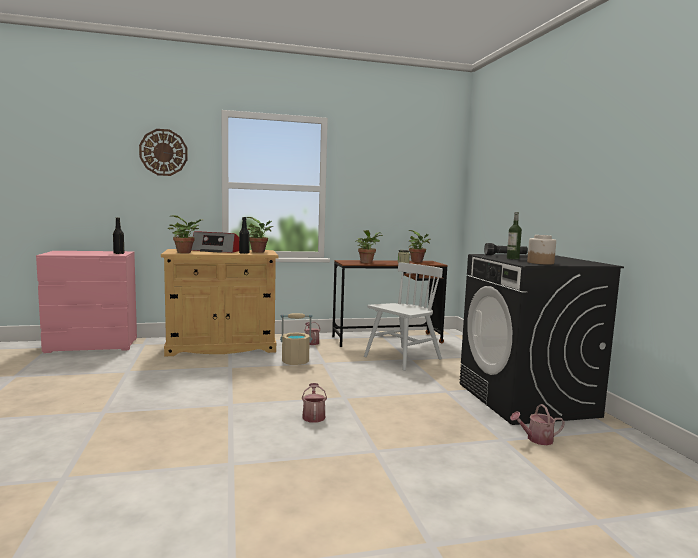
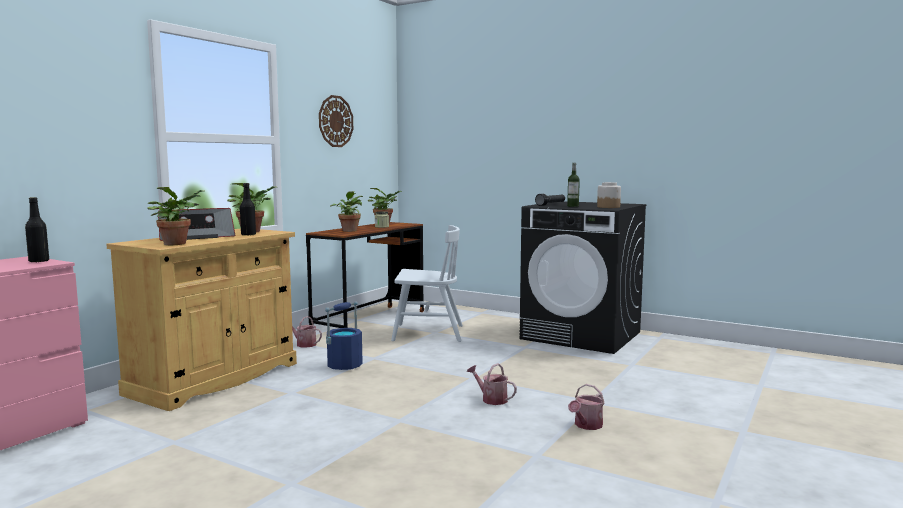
camera: 45 degrees left, 0 degrees up
wall clock [139,129,188,176] -> wall clock moved to [319,95,353,147]
beige bucket [280,313,312,365] -> blue bucket [325,301,363,370]
white chair [364,262,443,371] -> white chair turned 90 degrees clockwise [391,225,463,342]
watering can [510,404,565,445] -> watering can moved to [568,384,605,430]

